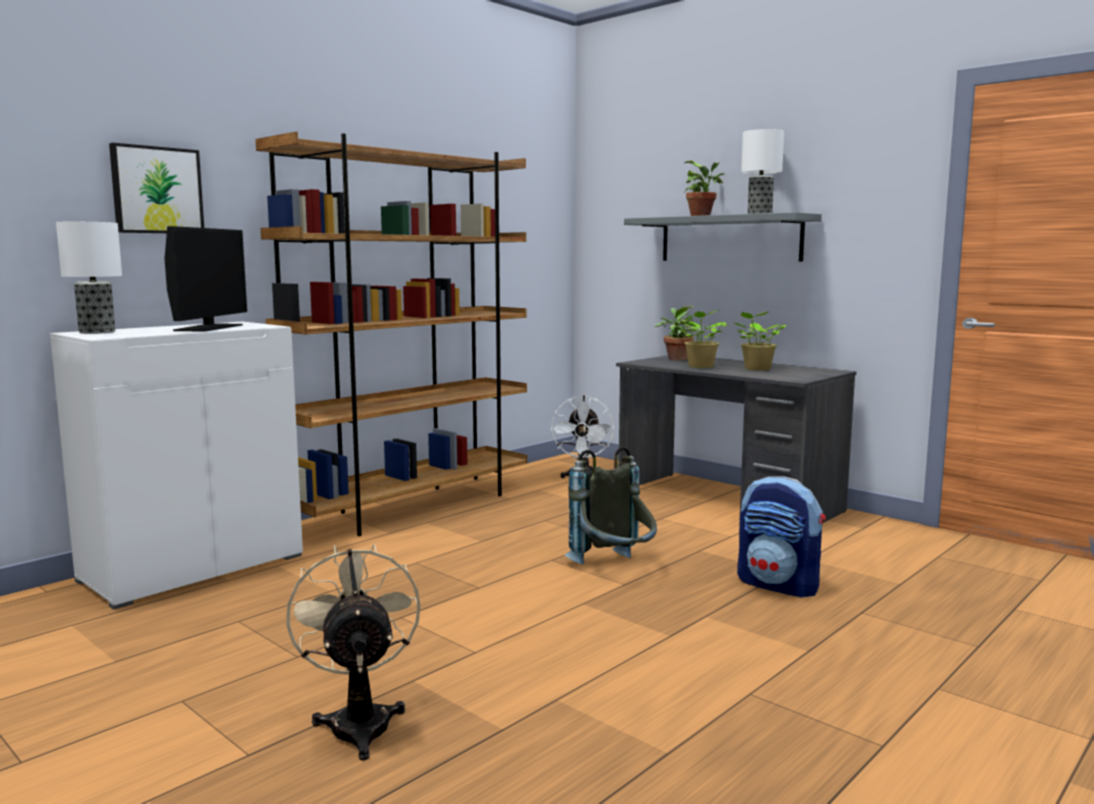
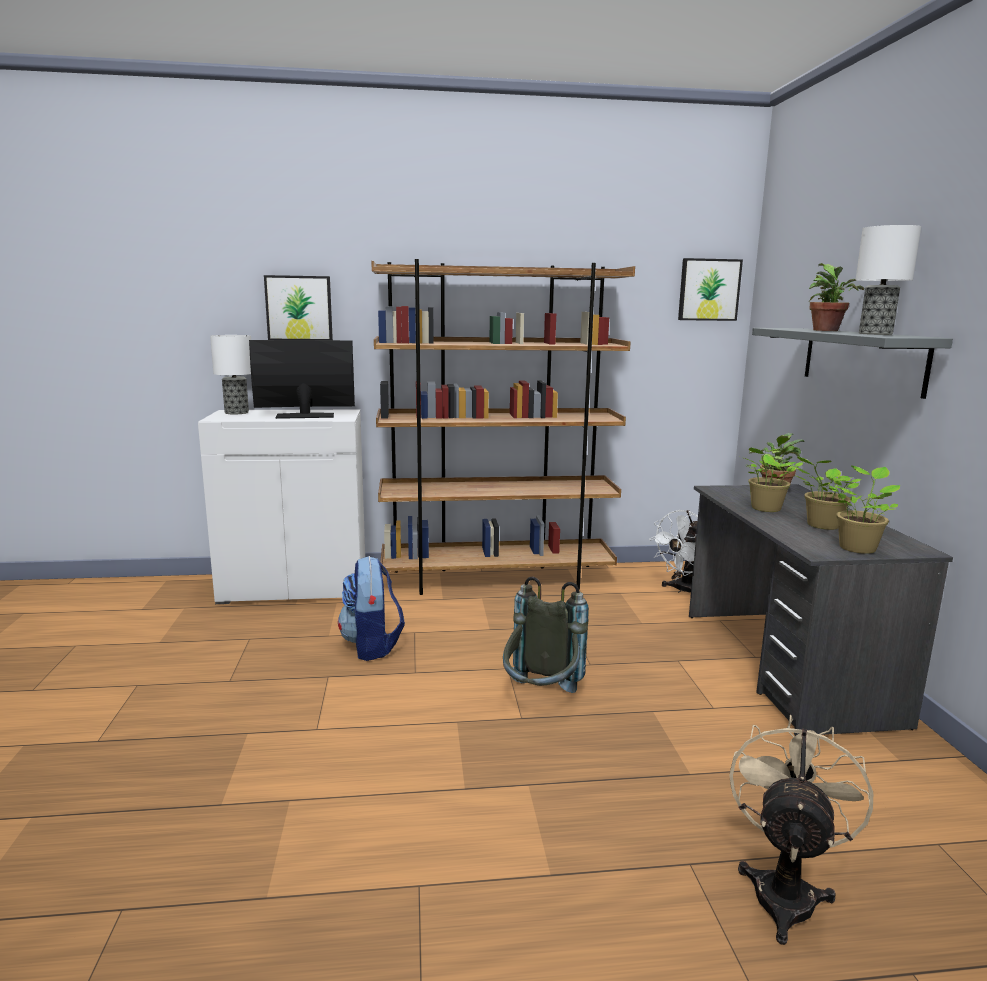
camera: 40 degrees right, 5 degrees up
monitor [165,226,247,332] -> monitor turned 150 degrees counterclockwise [249,340,355,419]
beige fan [286,544,420,761] -> beige fan moved to [729,715,873,945]
backpack [737,476,826,598] -> backpack moved to [338,556,405,661]
none -> picture [678,258,743,321]
none -> potted plant [828,465,900,554]

